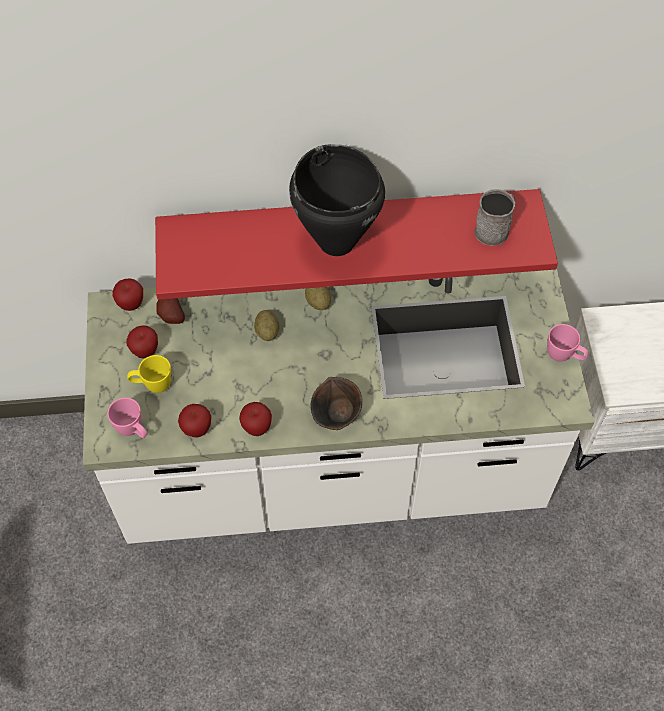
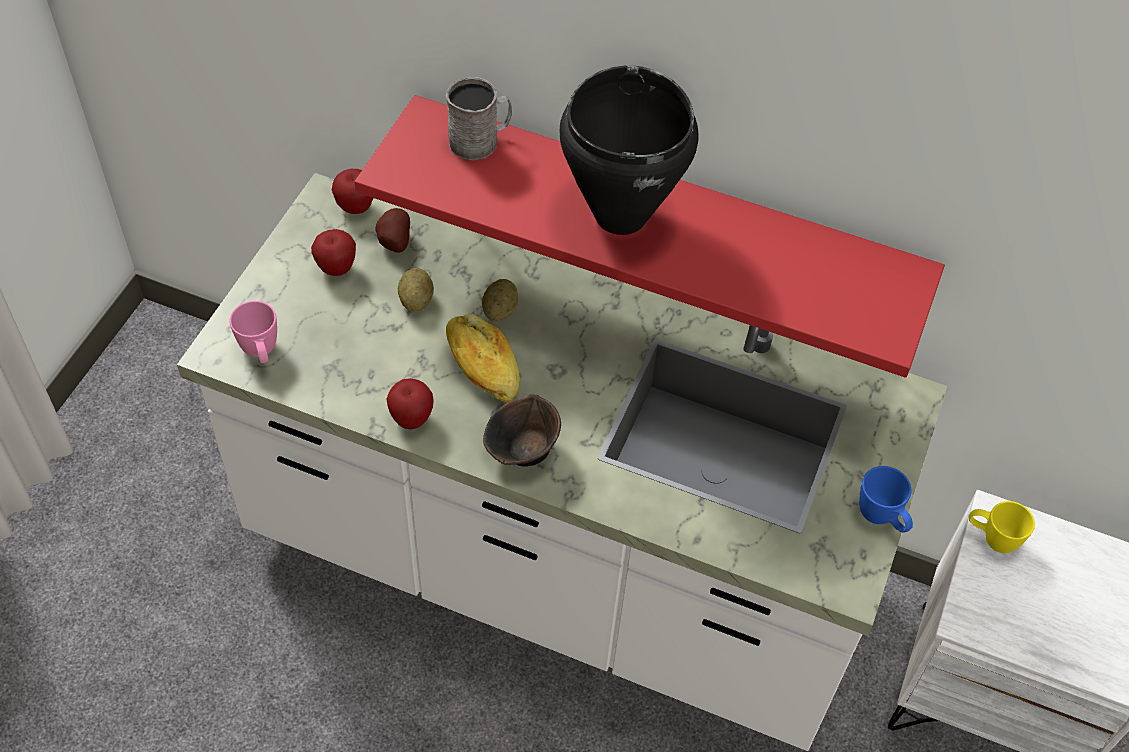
camera: 25 degrees right, 5 degrees down
yellow mug [127,355,171,393] -> yellow mug moved to [969,501,1035,553]
apple [178,404,211,437] -> none
potato [305,287,331,310] -> potato moved to [398,268,434,312]
grey mug [474,189,515,246] -> grey mug moved to [446,77,512,161]
pink mug [547,324,589,362] -> blue mug [859,466,913,533]
none -> bread [446,314,520,402]

